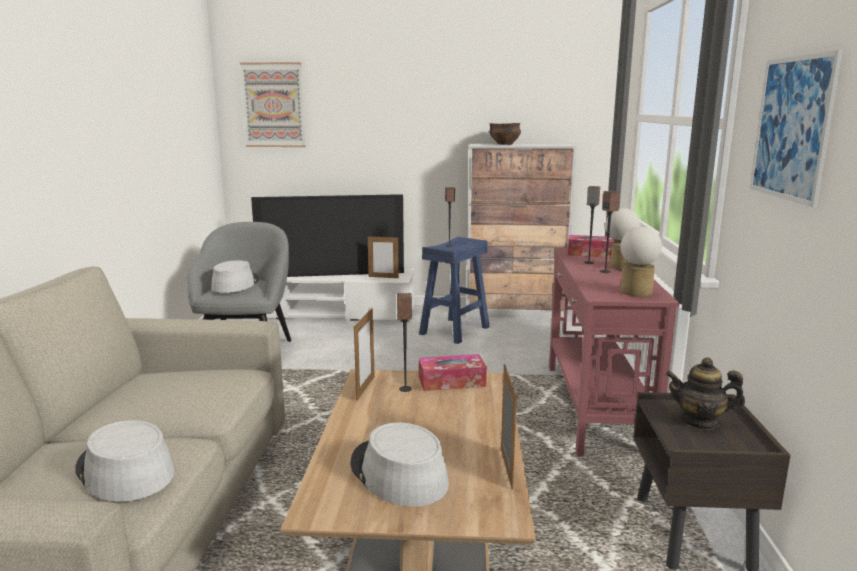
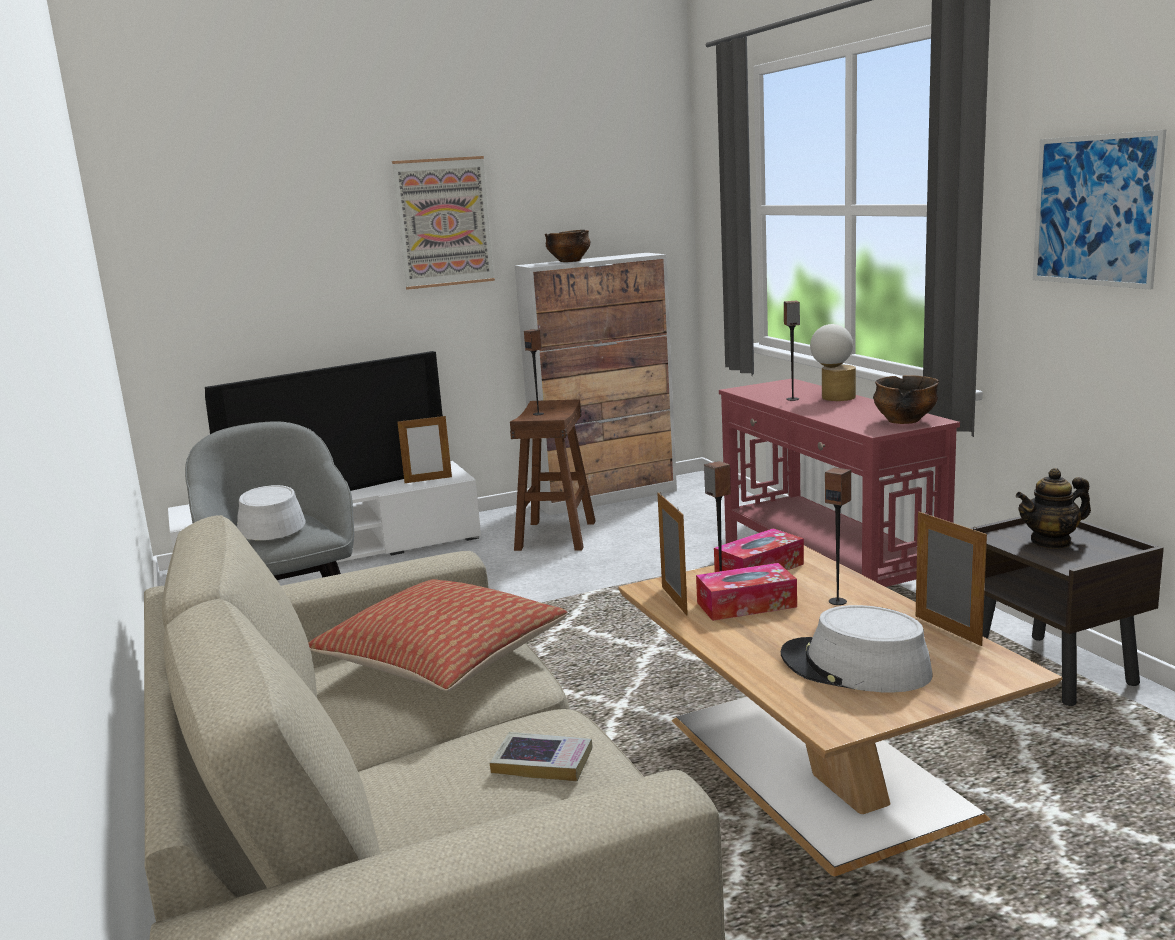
camera: 25 degrees left, 0 degrees up
grey hat [76,420,175,501] -> book [490,732,593,782]
picture [240,62,306,147] -> picture moved to [392,156,495,290]
blue stool [419,237,490,344] -> brown stool [510,399,596,551]
tissue box [568,235,615,258] -> tissue box moved to [696,563,797,621]
speaker [600,191,620,273] -> speaker moved to [825,467,851,605]
table lamp [620,227,662,297] -> bowl [873,375,939,424]
none -> pillow [309,579,568,691]

